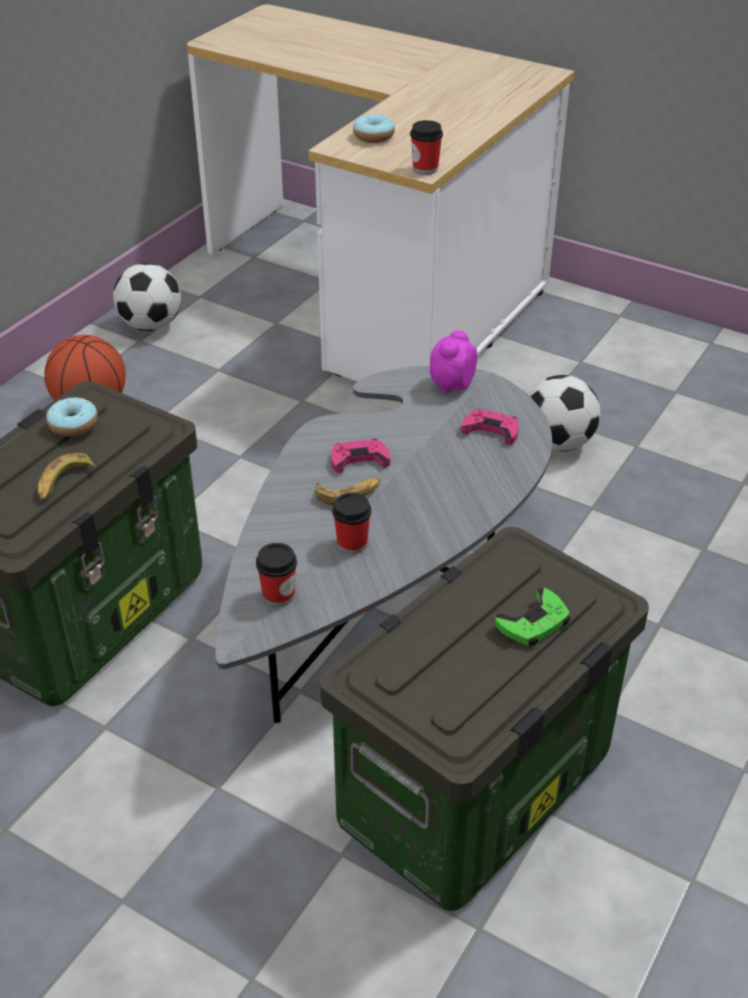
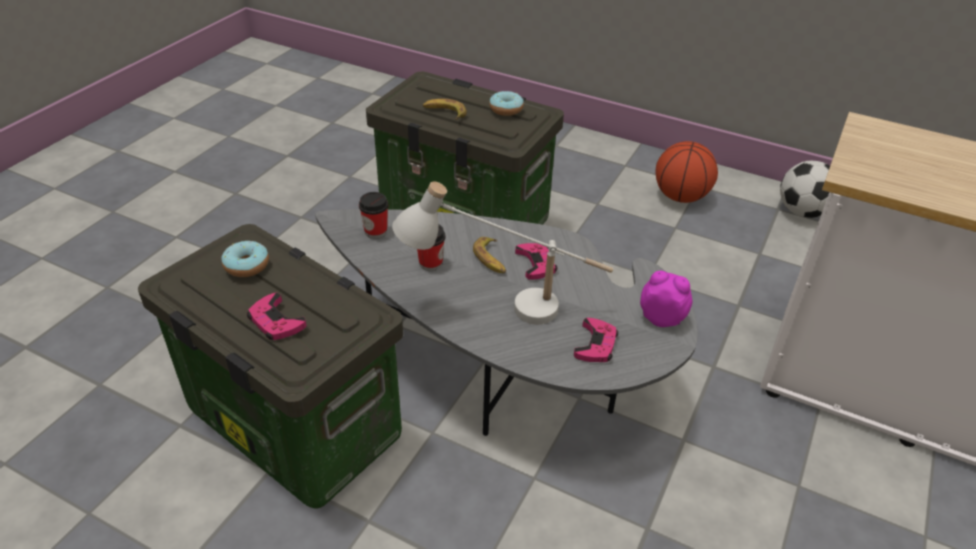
camera: 85 degrees right, 0 degrees up
donut [353,114,395,143] -> donut moved to [221,241,269,277]
cup [410,120,443,175] -> none
green game controller [495,587,570,646] -> pink game controller [247,293,306,340]
football [528,375,600,452] -> none
none -> white table lamp [392,182,613,324]

